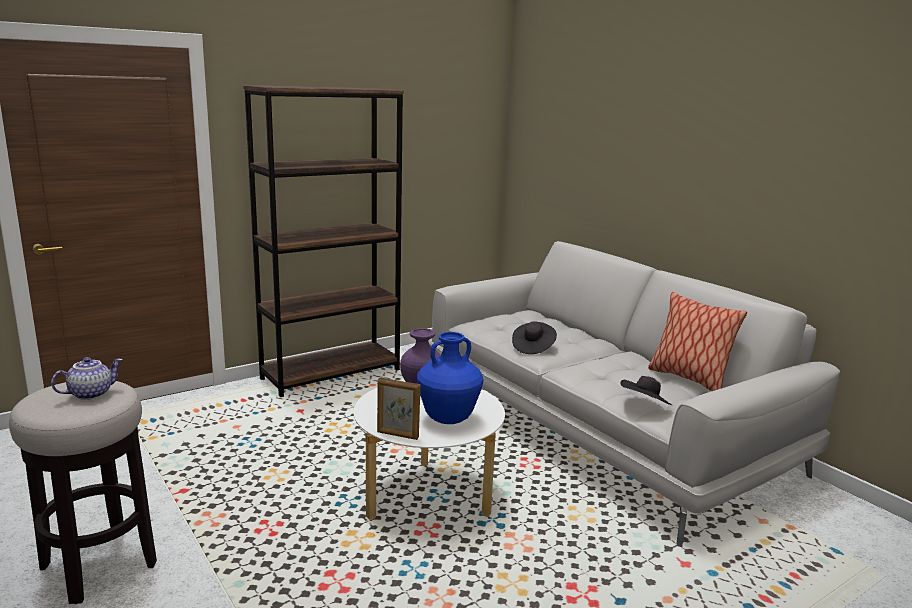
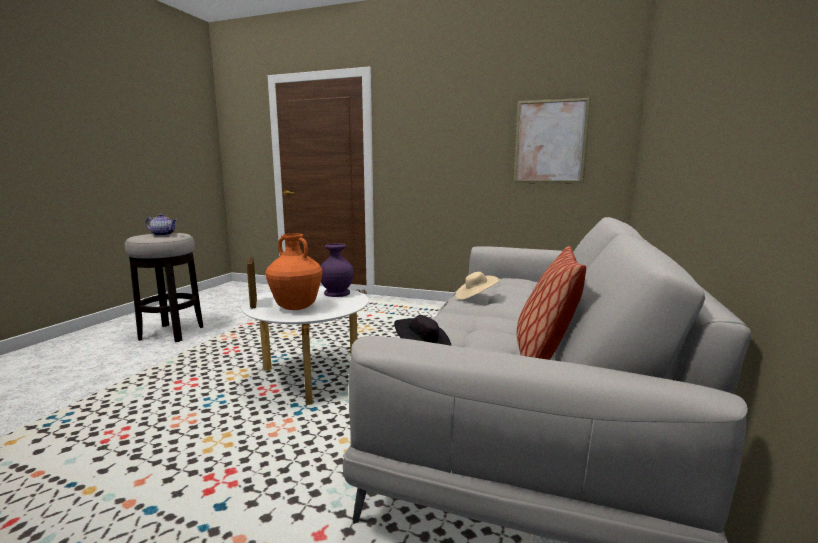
camera: 55 degrees right, 5 degrees down
brown bookcase [243,85,404,397] -> none
blue vase [417,332,483,424] -> orange vase [266,234,323,310]
black hat [512,321,557,354] -> beige hat [455,272,499,300]
none -> picture [513,97,591,183]

